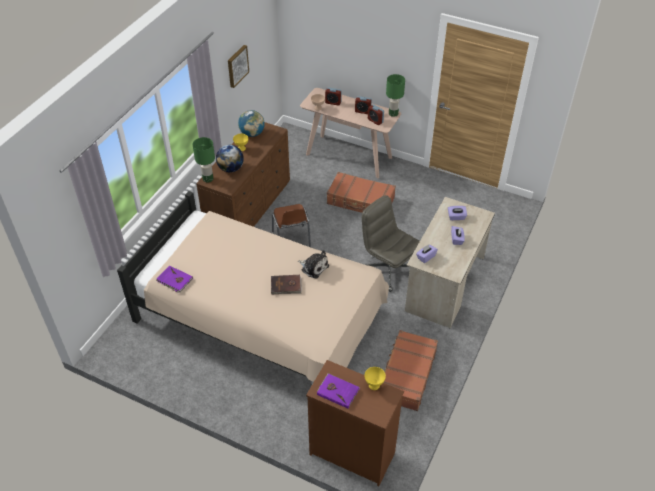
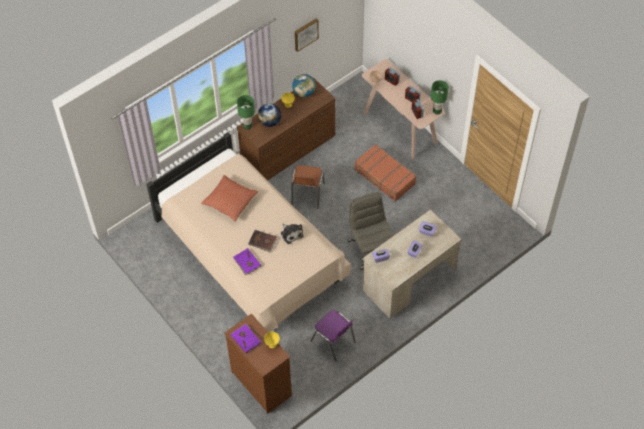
camera: 25 degrees right, 10 degrees up
purple book [156,265,193,293] -> purple book moved to [233,248,261,275]
brown suitcase [383,330,438,411] -> purple chair [310,310,356,362]
none -> pillow [201,175,258,221]

